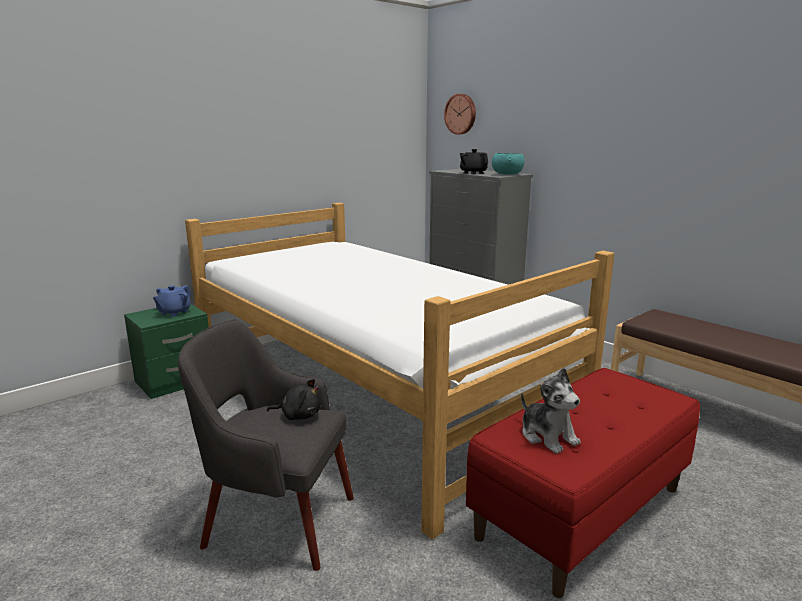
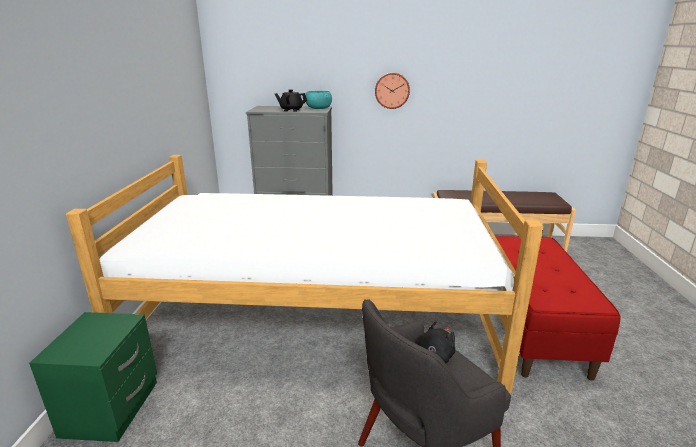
camera: 45 degrees left, 5 degrees up
blue teapot [153,285,192,317] -> none
wall clock [444,94,476,135] -> wall clock moved to [375,73,410,109]
plush toy [521,368,581,454] -> none

